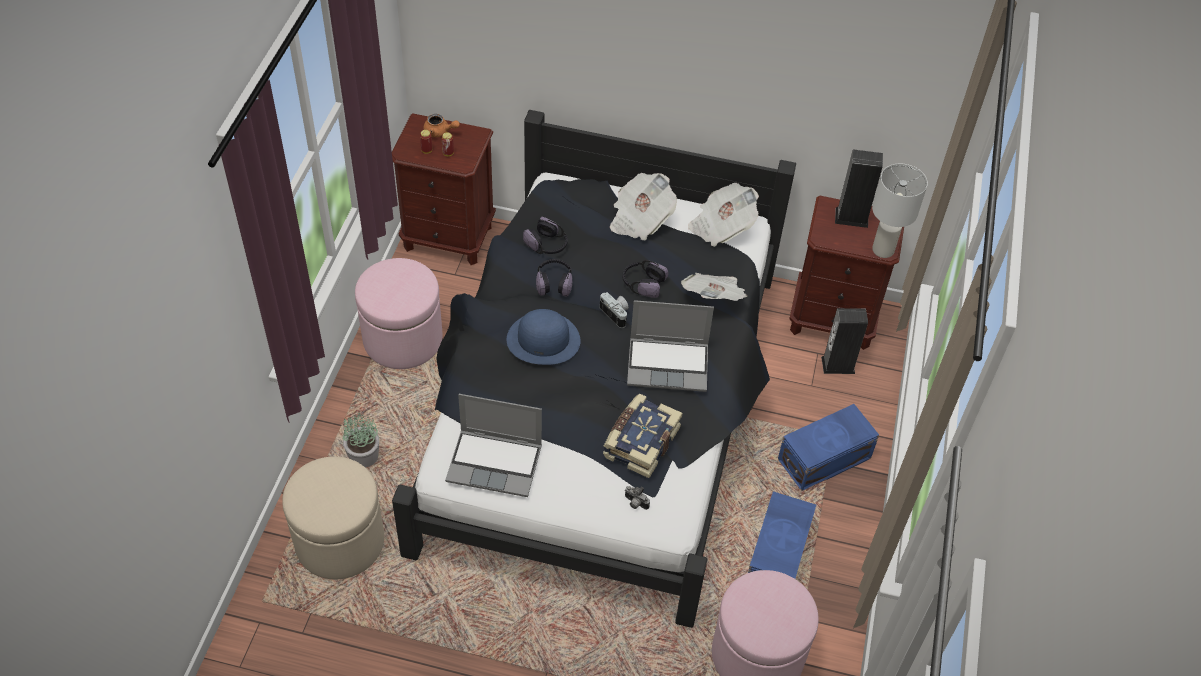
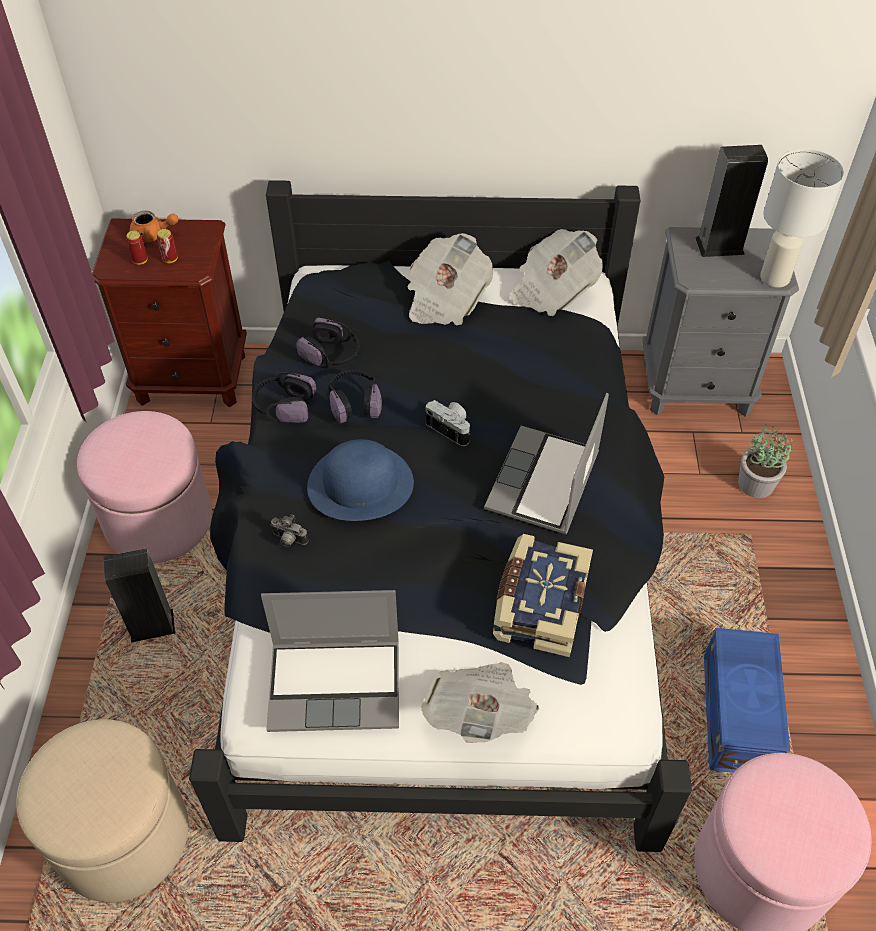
camera: 10 degrees left, 0 degrees up
potted plant [343,412,379,467] -> potted plant moved to [738,425,792,498]
headphones [622,260,668,298] -> headphones moved to [252,372,316,423]
camera [625,486,650,510] -> camera moved to [270,514,308,547]
laptop [627,300,714,392] -> laptop turned 120 degrees clockwise [484,393,609,535]
newspaper [681,273,747,301] -> newspaper moved to [421,662,539,743]
blue storage box [778,404,879,491] -> none
brown nightstand [789,196,904,350] -> grey nightstand [642,227,799,417]
speaker [821,308,868,374] -> speaker moved to [103,548,175,642]

